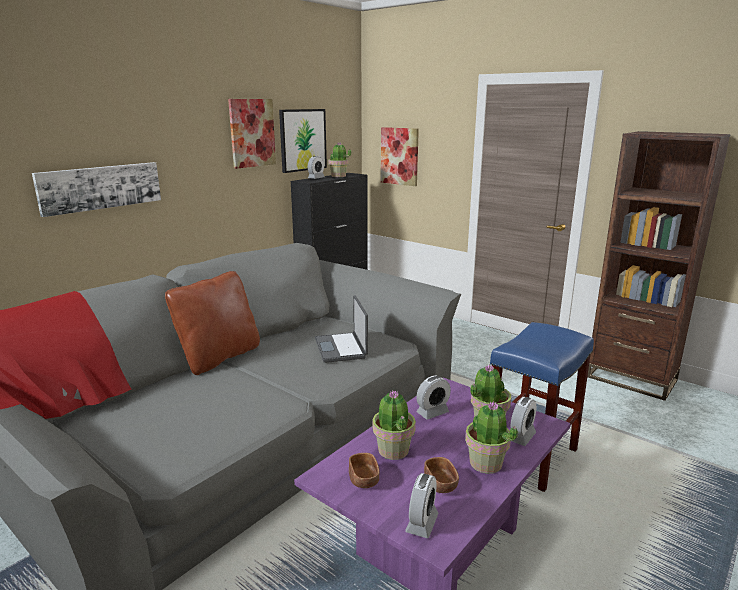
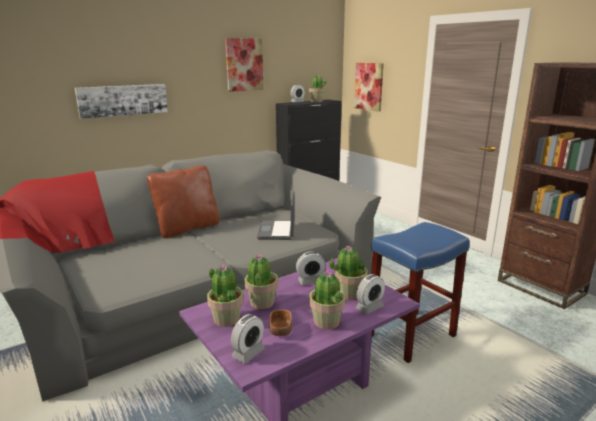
camera: 15 degrees right, 0 degrees up
picture [279,109,327,173] -> none
brown bowl [349,453,380,488] -> potted plant [207,265,244,327]

